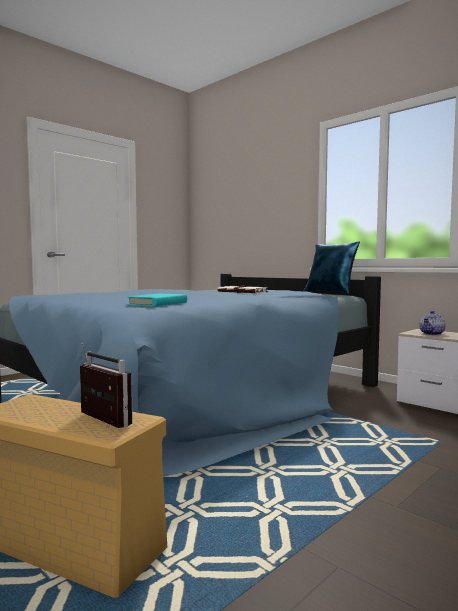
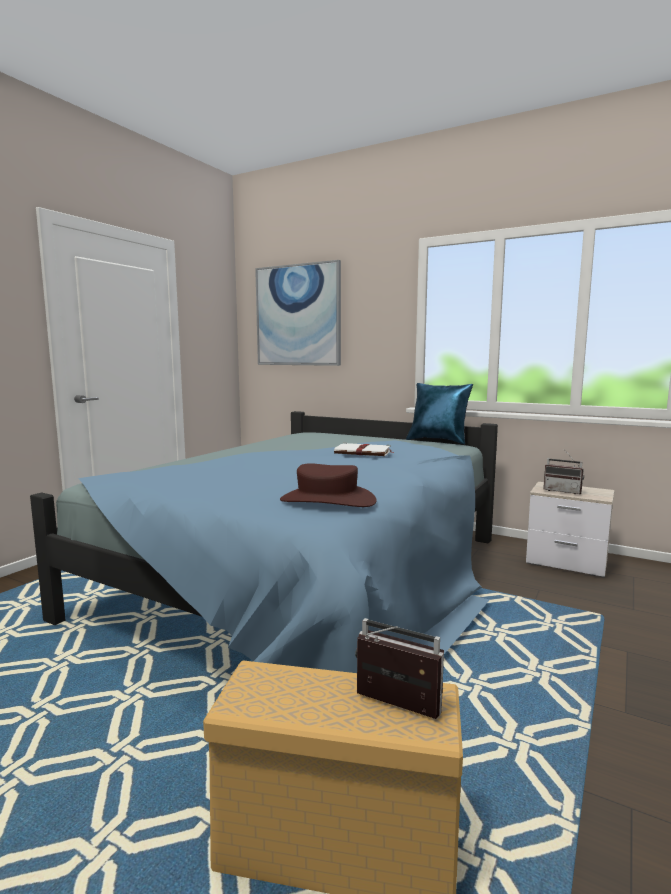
camera: 15 degrees left, 5 degrees up
turquoise book [127,294,187,306] -> brown hat [280,463,377,507]
teapot [420,311,446,335] -> radio [543,451,584,494]
none -> picture [255,260,341,366]

